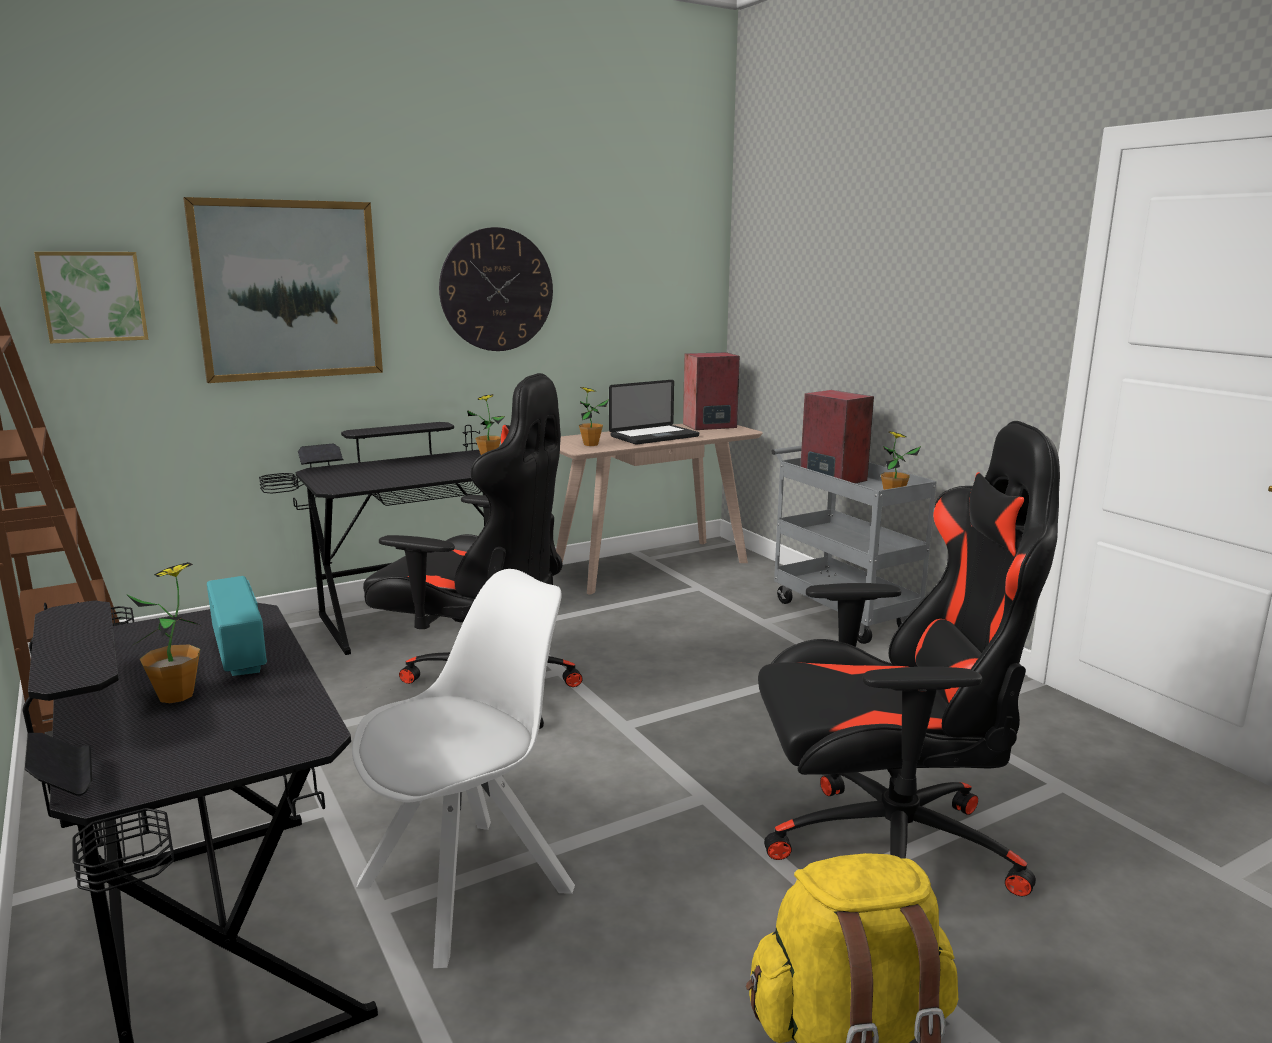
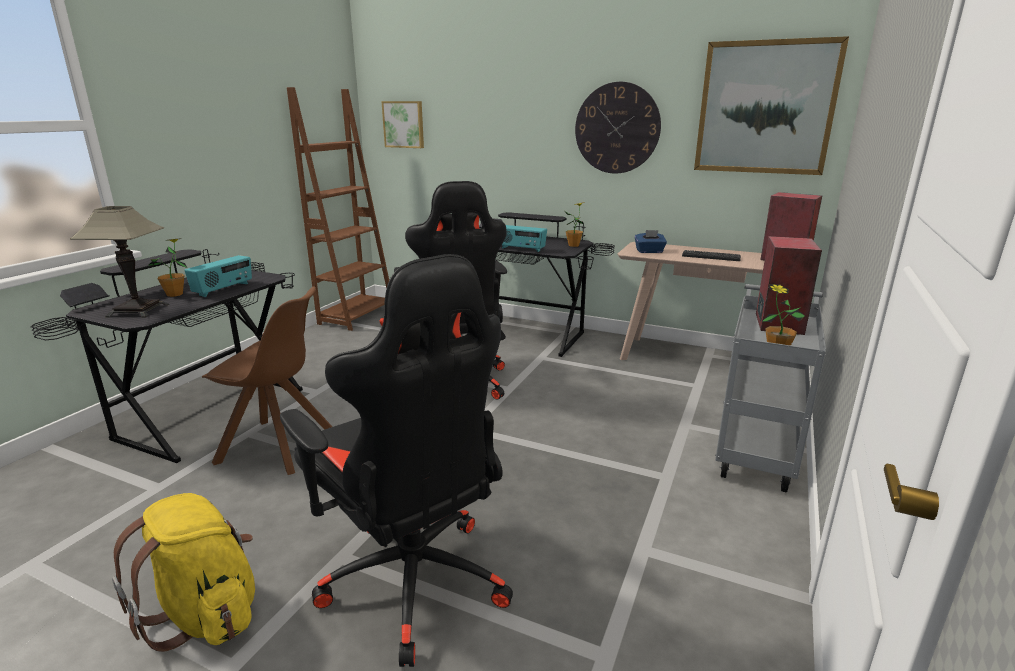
camera: 55 degrees right, 5 degrees up
picture [183,197,383,383] -> picture moved to [694,36,849,175]
white chair [352,569,575,968] -> brown chair [202,286,332,475]
potted plant [579,387,609,446] -> blue tissue box [635,230,667,253]
laptop [609,380,699,445] -> keyboard [682,250,741,261]
none -> table lamp [70,206,169,318]
none -> radio [502,225,547,252]

